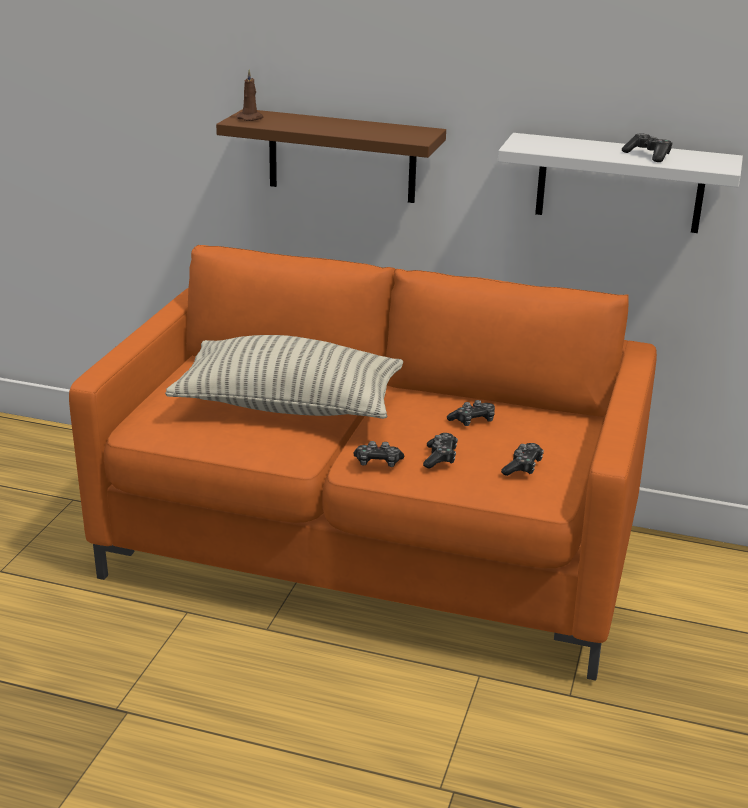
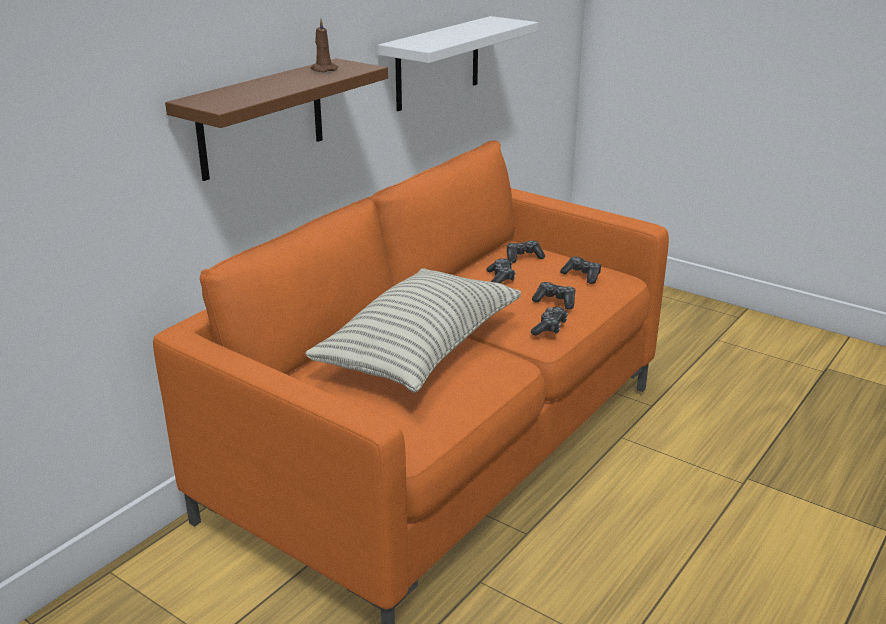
camera: 70 degrees left, 0 degrees up
brown candle [236,69,263,121] -> brown candle moved to [311,19,338,72]
game controller [622,134,673,162] -> game controller moved to [507,240,545,263]

